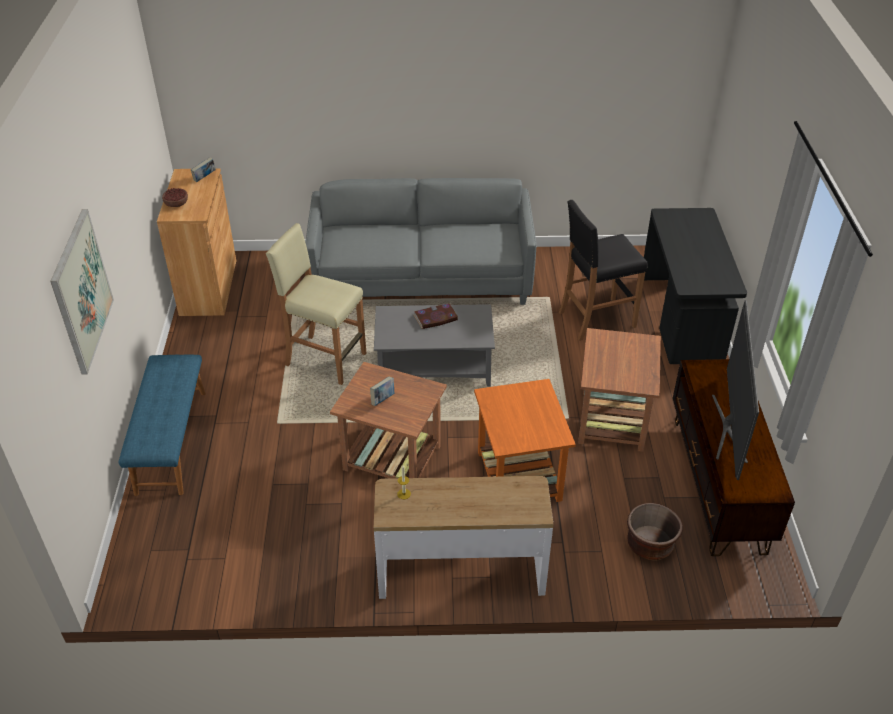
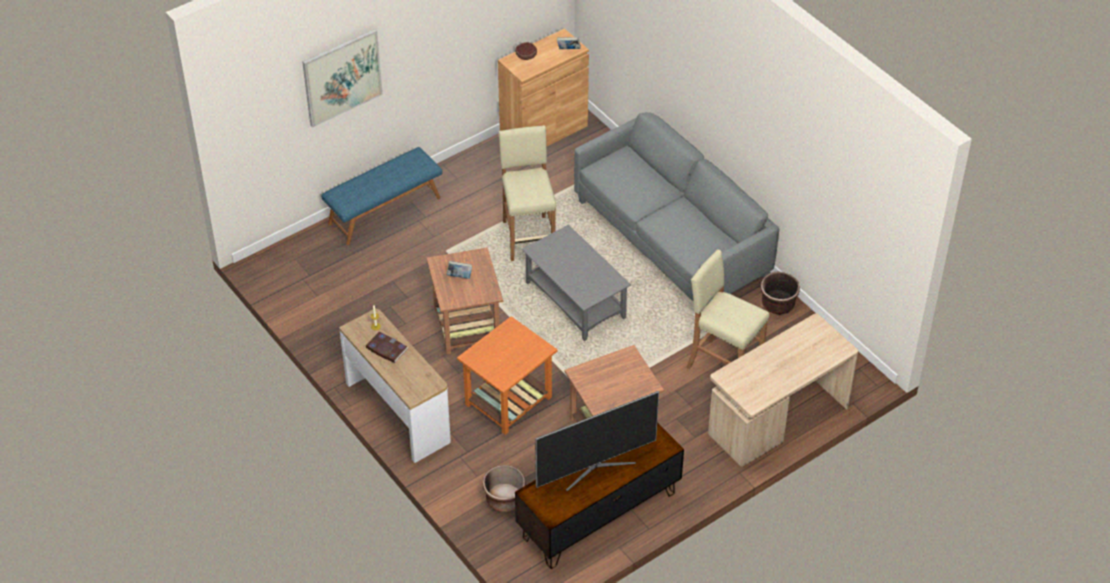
camera: 55 degrees right, 5 degrees up
book [414,303,458,329] -> book moved to [366,331,408,363]
black stool [559,200,648,341] -> beige stool [686,250,770,369]
black desk [644,208,747,364] -> beige desk [708,313,858,467]
none -> brown planter [760,272,800,314]

